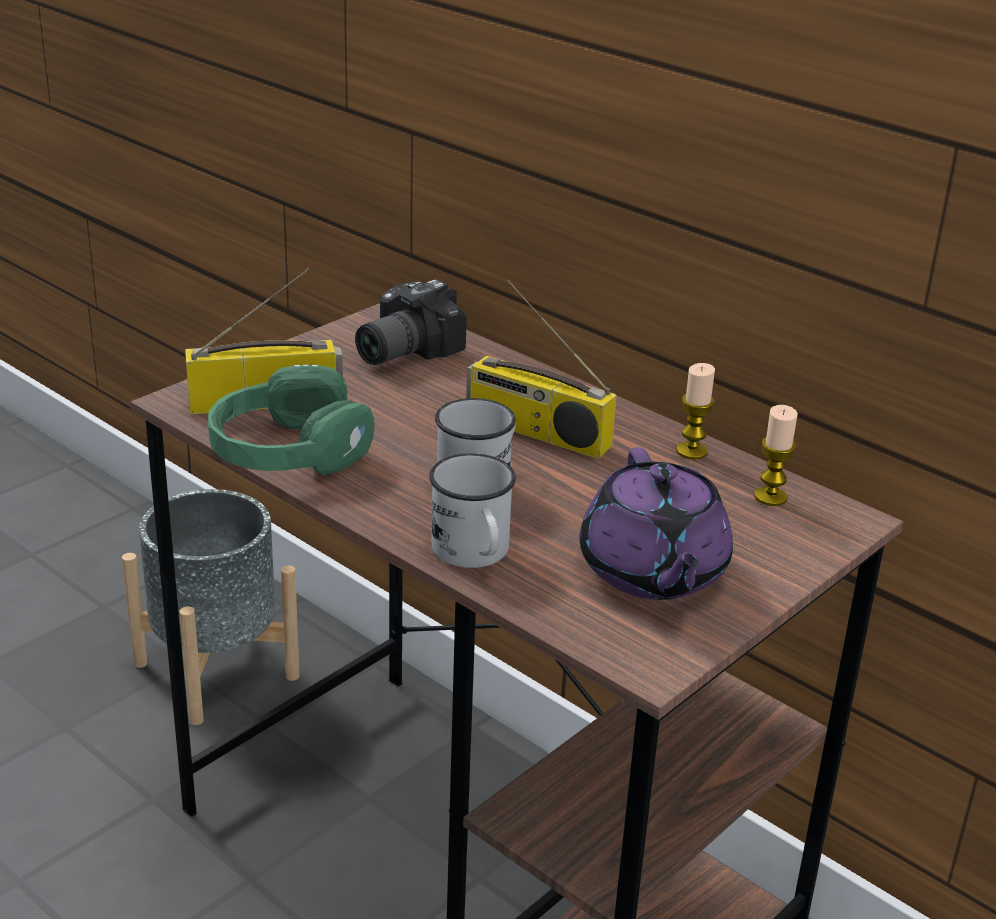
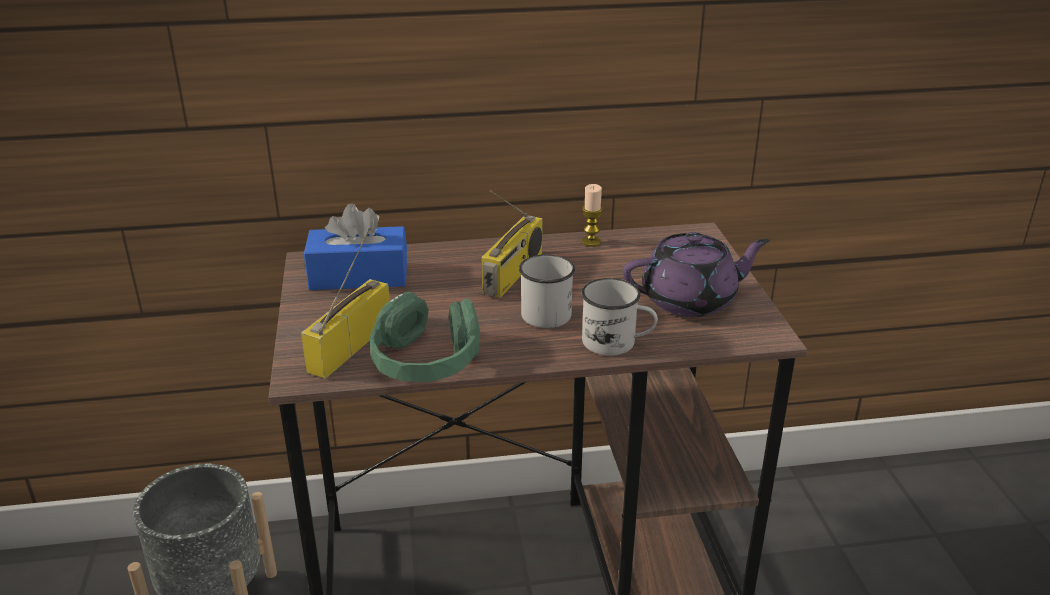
camera: 50 degrees left, 0 degrees up
camera [355,280,467,365] -> blue tissue box [304,203,407,290]
radio [466,279,617,459] -> radio turned 45 degrees counterclockwise [481,190,543,298]
purple teapot [580,447,733,600] -> purple teapot turned 45 degrees counterclockwise [623,232,770,317]
candle [754,405,798,506] -> none

